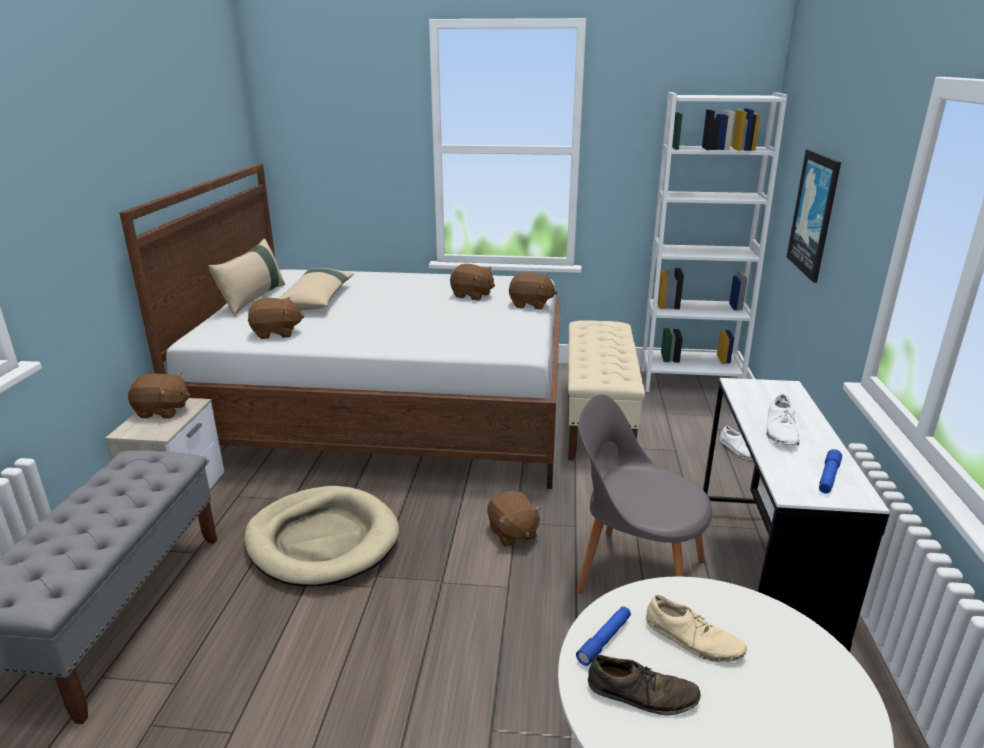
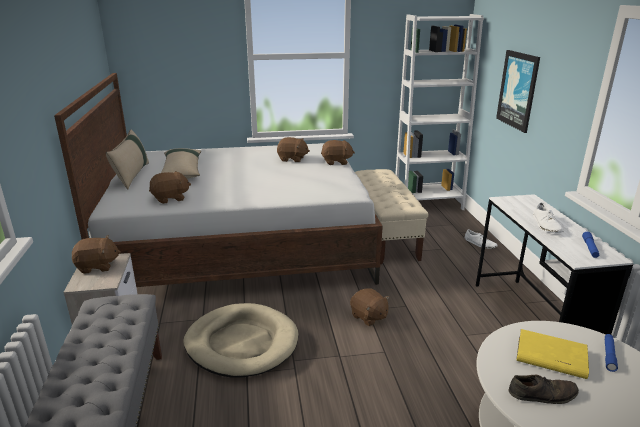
camera: 15 degrees left, 0 degrees up
grey chair [576,395,712,594] -> none
blue flashlight [576,606,631,666] -> blue flashlight moved to [605,334,618,372]
beige shoe [646,595,747,662] -> yellow book [516,329,589,379]

